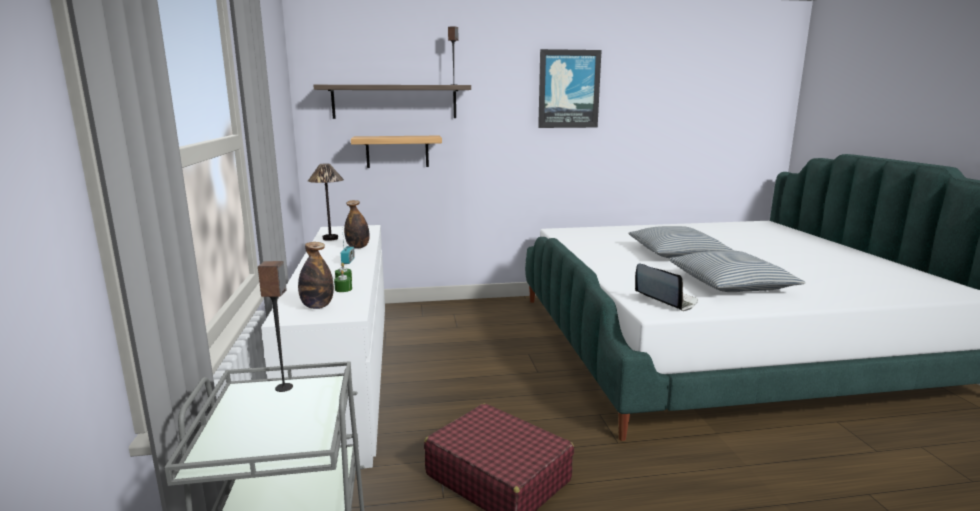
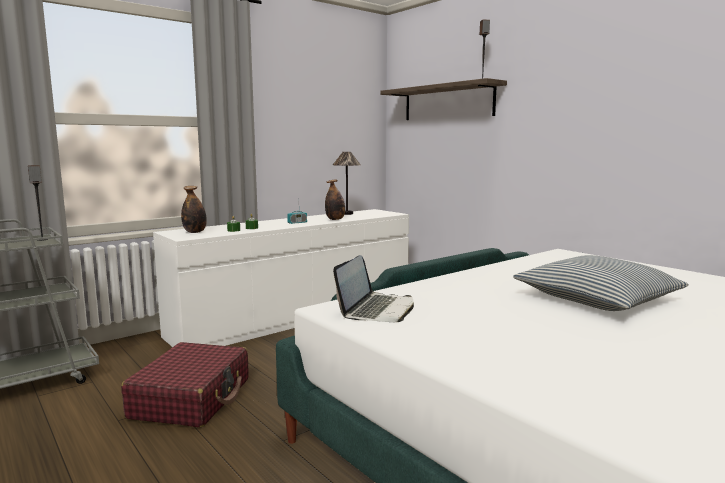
camera: 60 degrees right, 5 degrees down
shelf [351,136,442,168] -> none
picture [538,49,602,128] -> none
pillow [669,251,806,292] -> none

